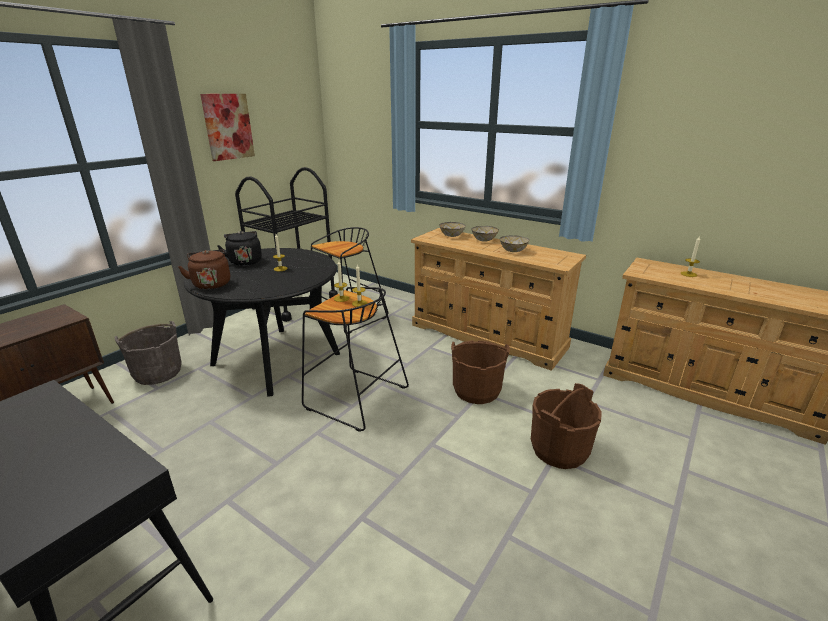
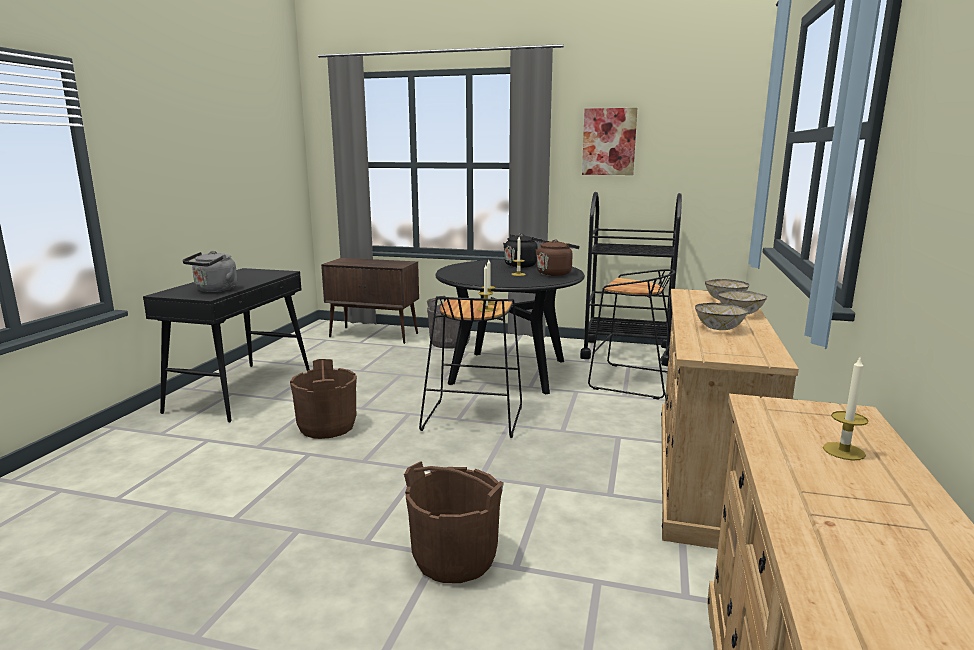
camera: 70 degrees right, 10 degrees down
brown kettle [178,249,230,289] -> brown kettle moved to [535,239,580,276]
brown bucket [451,340,510,404] -> brown bucket moved to [290,359,357,439]
none -> grey kettle [182,251,237,292]

